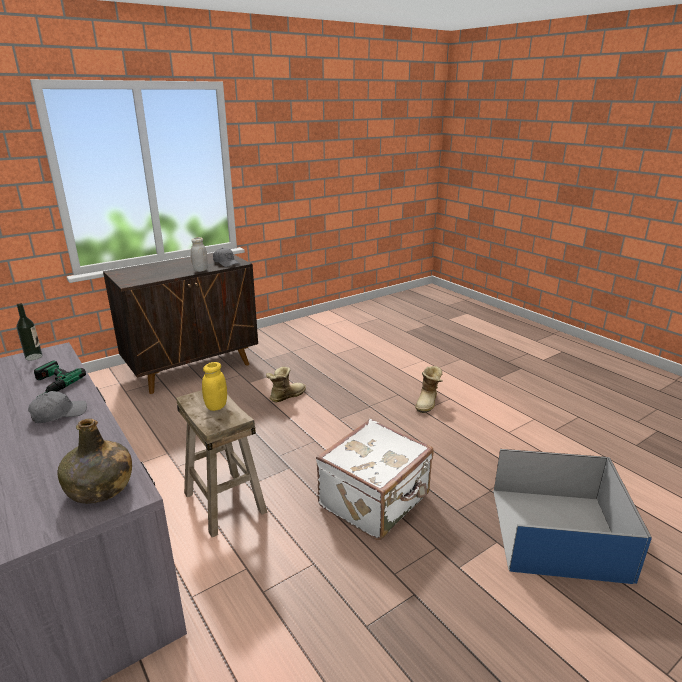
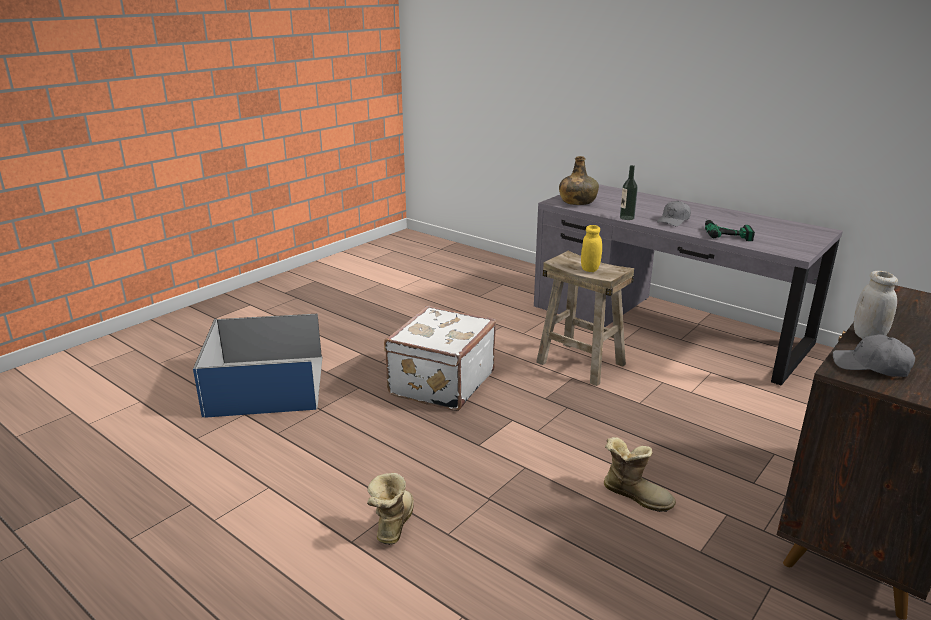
camera: 165 degrees right, 0 degrees up
bottle [16,303,42,360] -> bottle moved to [620,165,638,220]
boot [266,367,306,402] -> boot turned 90 degrees counterclockwise [604,437,676,512]

